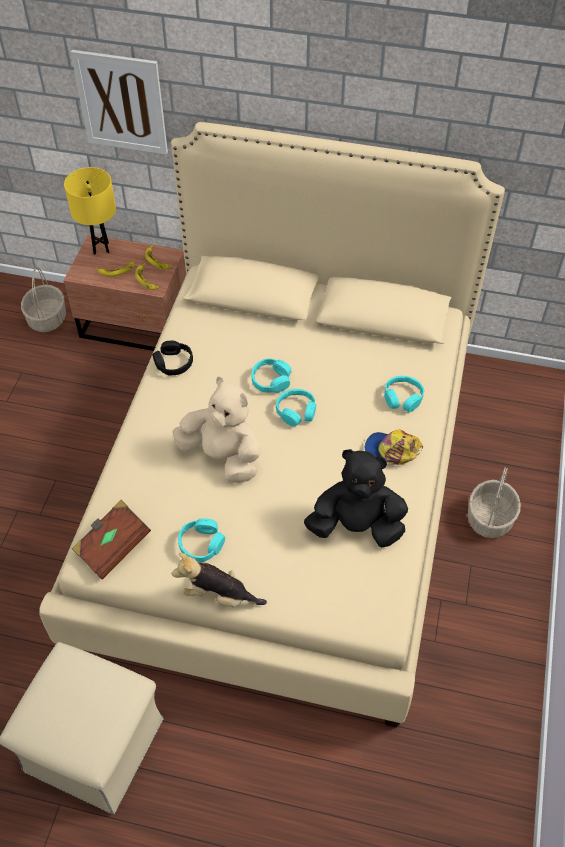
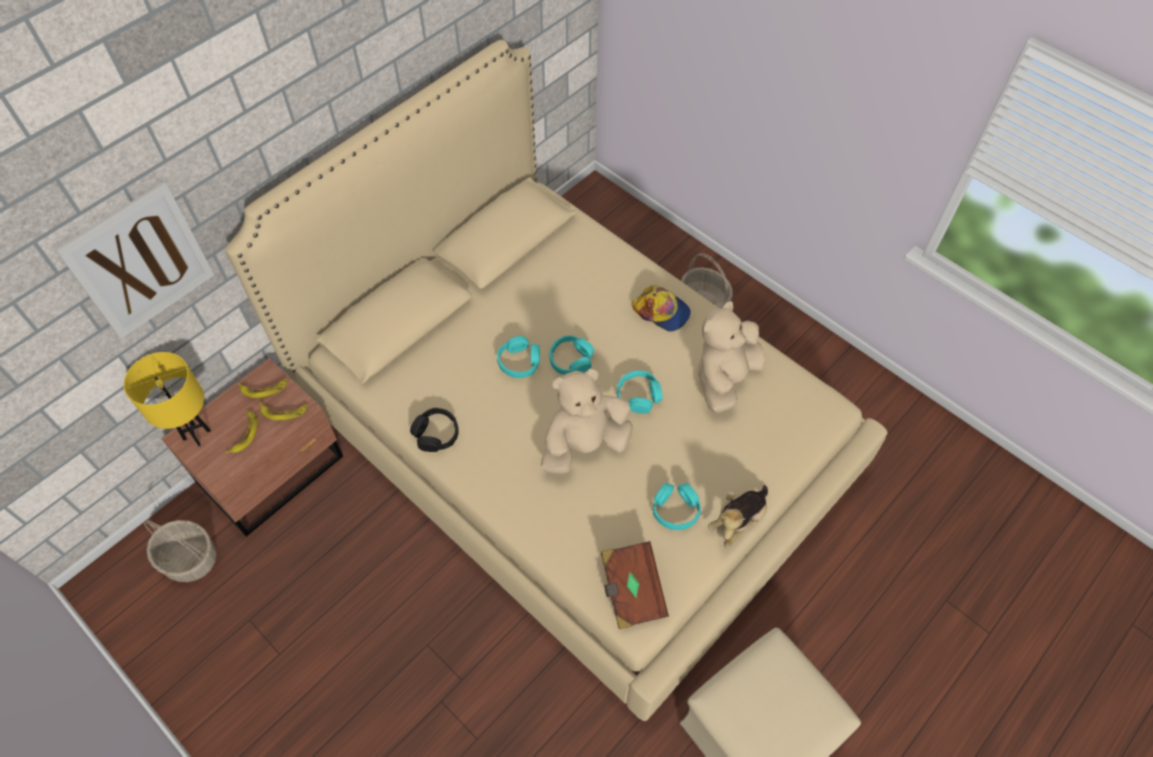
camera: 60 degrees left, 5 degrees up
black plush toy [304,449,408,548] -> beige plush toy [698,301,765,413]
cap [364,429,423,465] -> cap turned 105 degrees counterclockwise [632,285,691,332]
turquoise headphones [384,376,424,412] -> turquoise headphones moved to [617,370,663,414]

